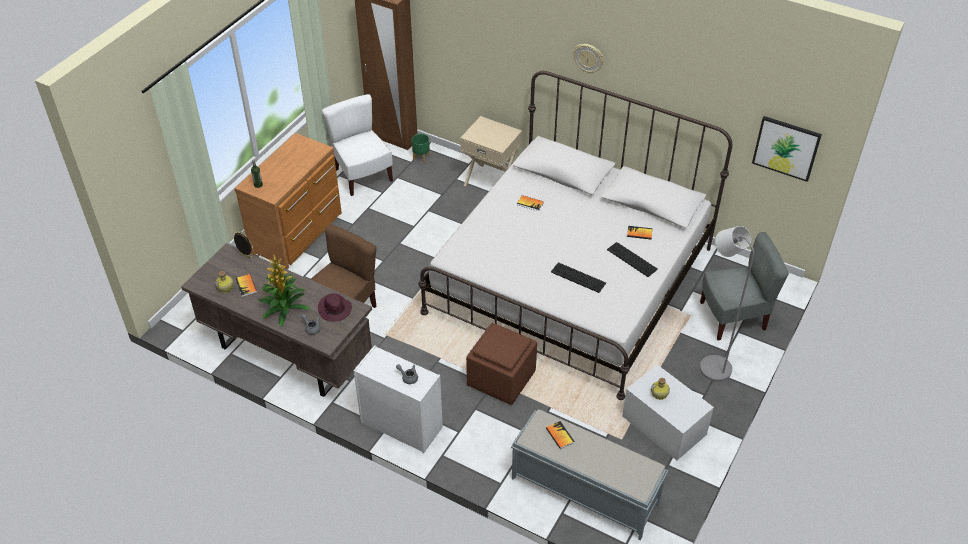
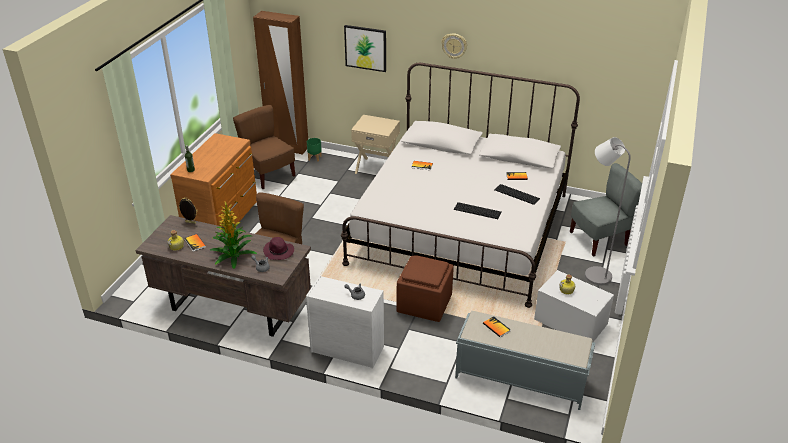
camera: 10 degrees left, 10 degrees down
white chair [322,94,393,196] -> brown chair [233,105,295,189]
picture [752,116,822,182] -> picture moved to [344,25,386,72]

